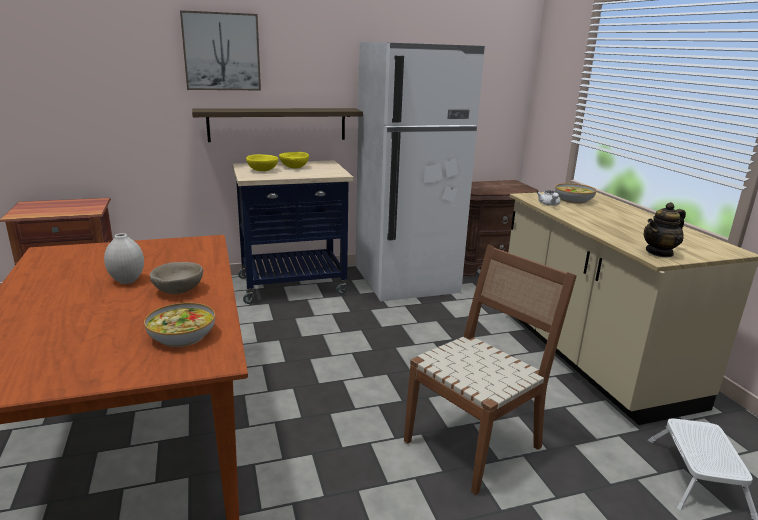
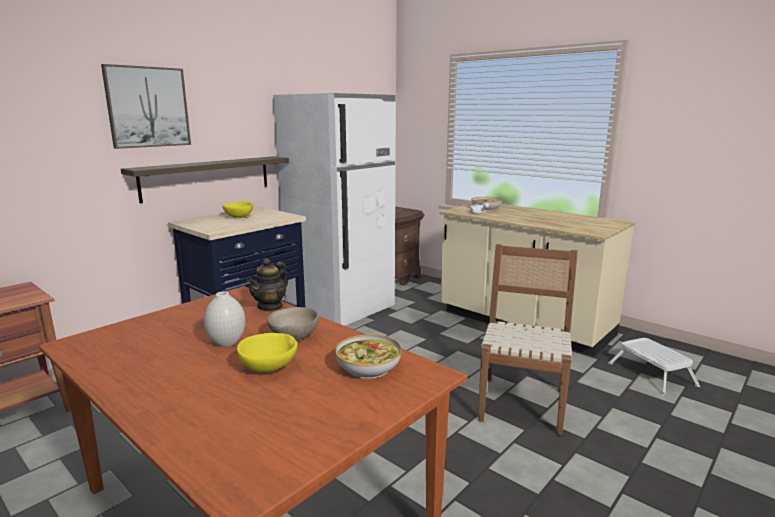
camera: 30 degrees left, 5 degrees down
yellow bowl [246,154,278,171] -> yellow bowl moved to [237,333,297,372]
teapot [644,202,686,257] -> teapot moved to [247,258,288,311]

